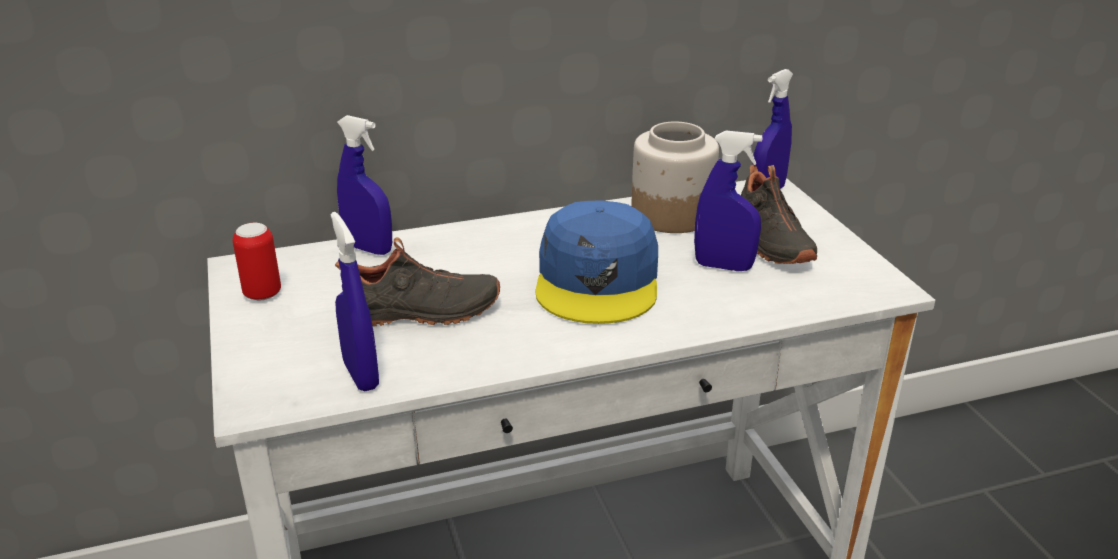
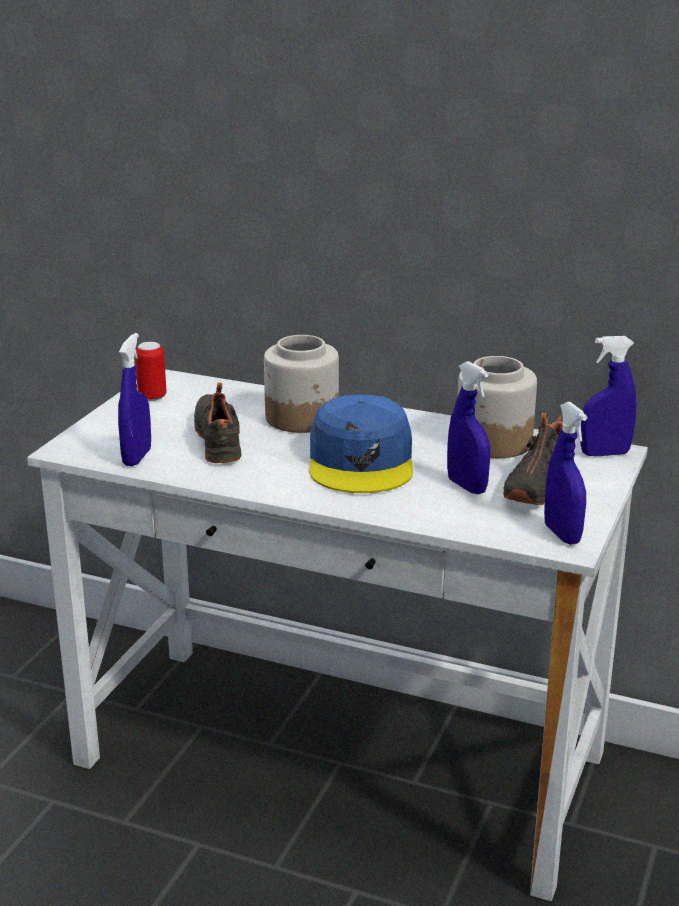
camera: 40 degrees right, 5 degrees down
black shoe [335,237,500,327] -> black shoe turned 135 degrees counterclockwise [194,382,242,463]
blue spray bottle [337,115,392,255] -> blue spray bottle moved to [544,402,587,545]
blue cap [536,200,658,324] -> blue cap turned 45 degrees counterclockwise [310,395,413,493]
none -> jar [264,335,339,433]

